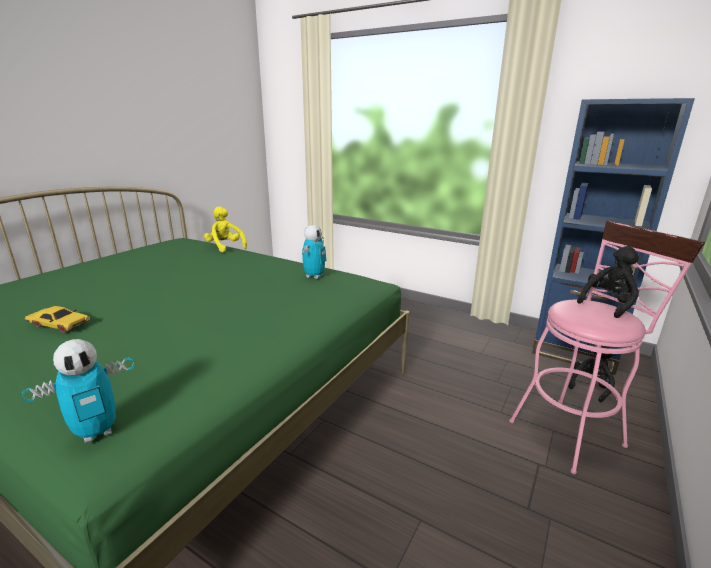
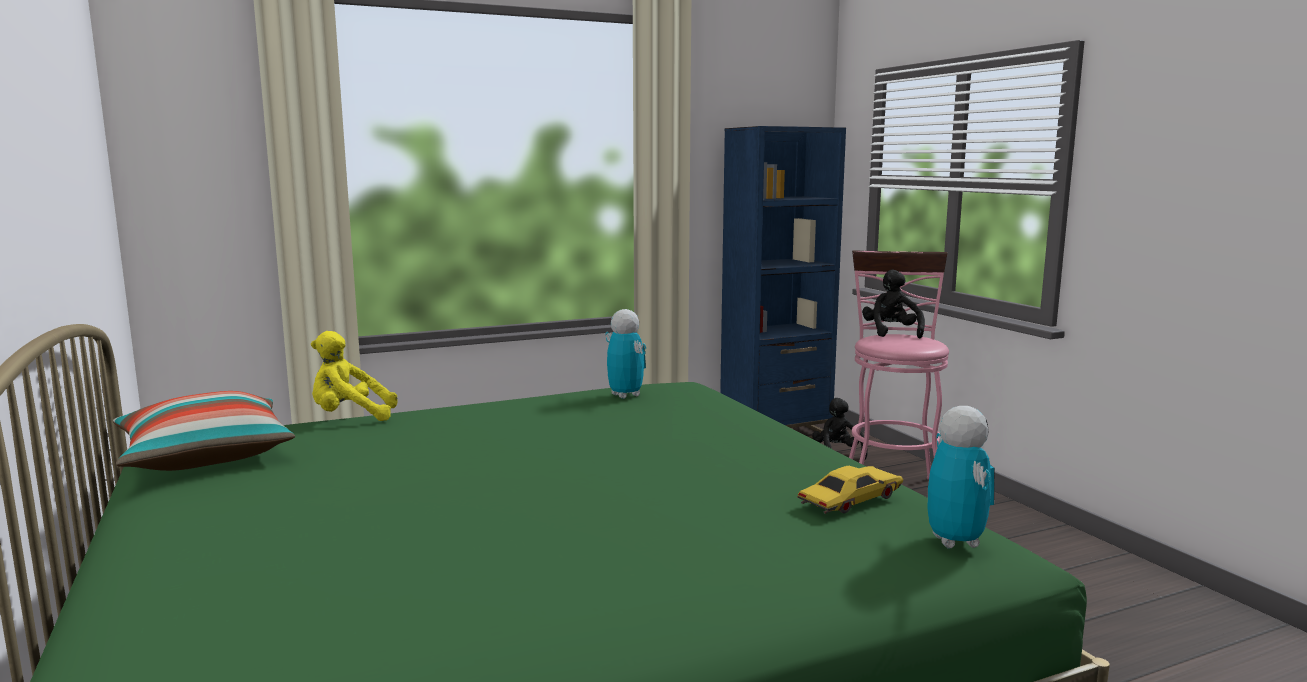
camera: 55 degrees left, 10 degrees down
yellow toy car [25,306,90,333] -> yellow toy car moved to [797,466,903,514]
none -> pillow [113,391,295,471]

